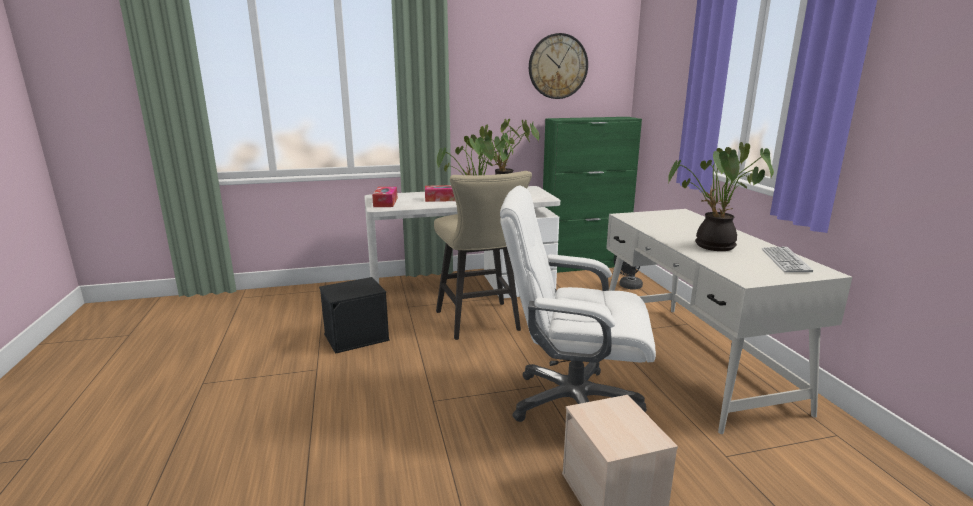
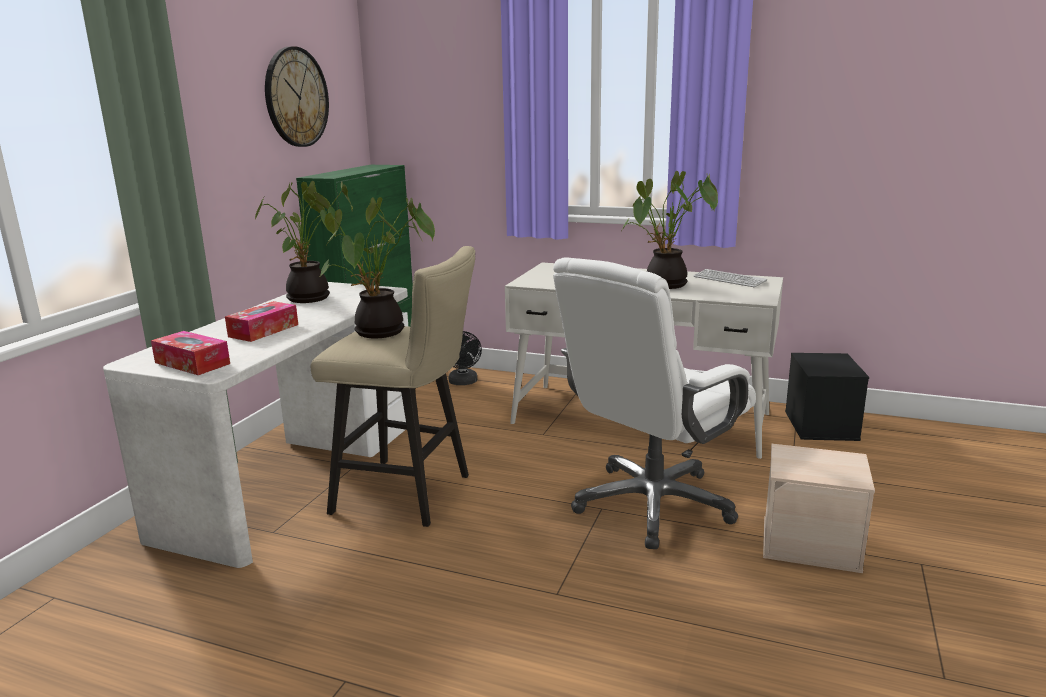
camera: 55 degrees left, 0 degrees up
black storage box [319,277,389,354] -> black storage box moved to [785,353,869,441]

